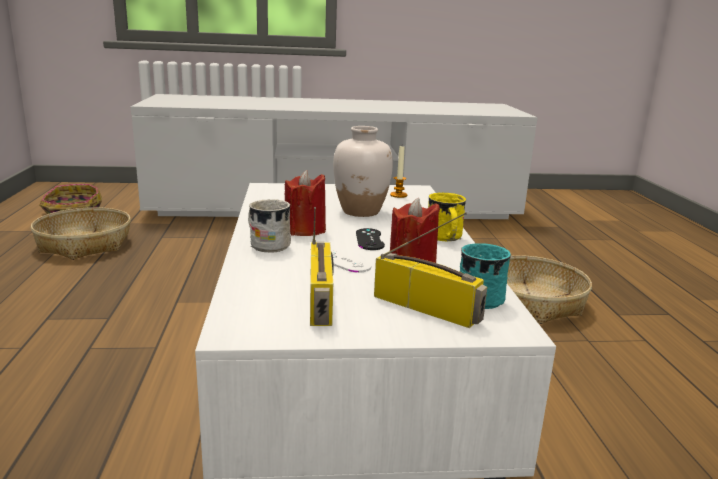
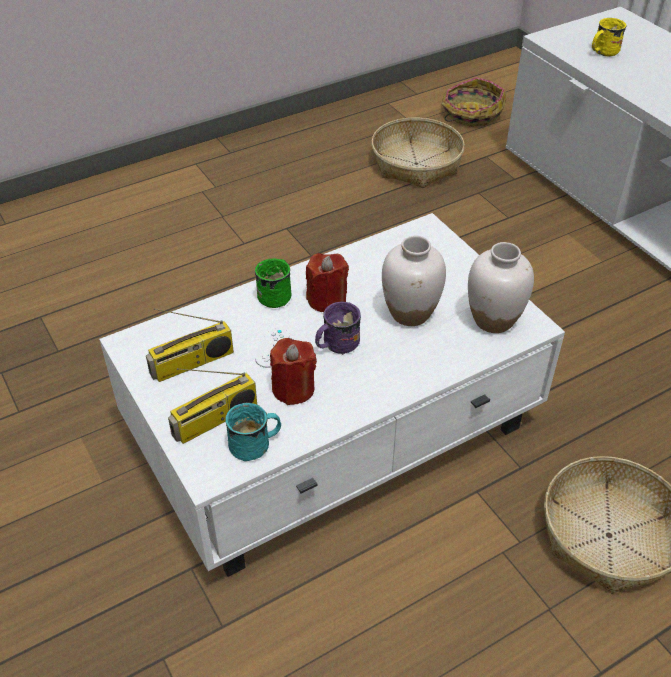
camera: 65 degrees right, 25 degrees up
white mug [248,199,291,253] -> green mug [255,259,291,308]
black game controller [356,228,385,250] -> purple mug [315,302,361,355]
radio [374,212,487,328] -> radio turned 45 degrees clockwise [168,368,257,444]
candle [390,146,408,198] -> white vase [468,242,534,333]
yellow mug [428,193,467,241] -> yellow mug moved to [592,18,627,57]

